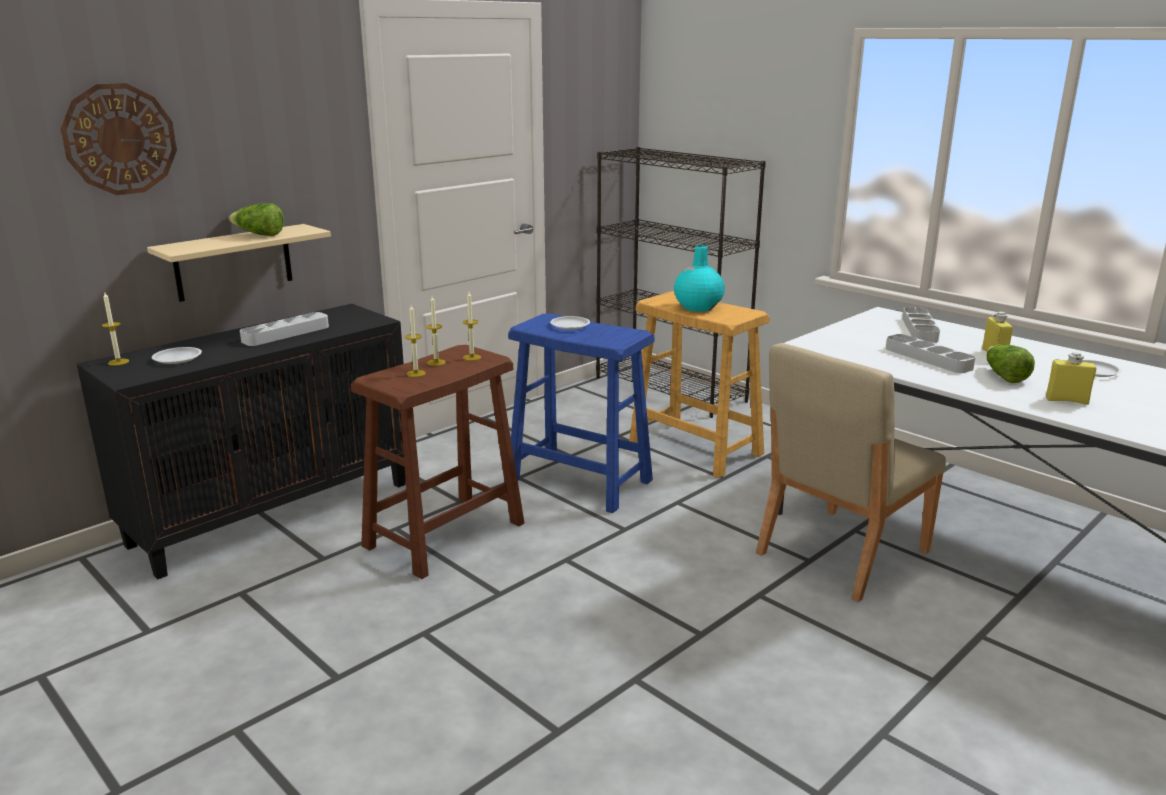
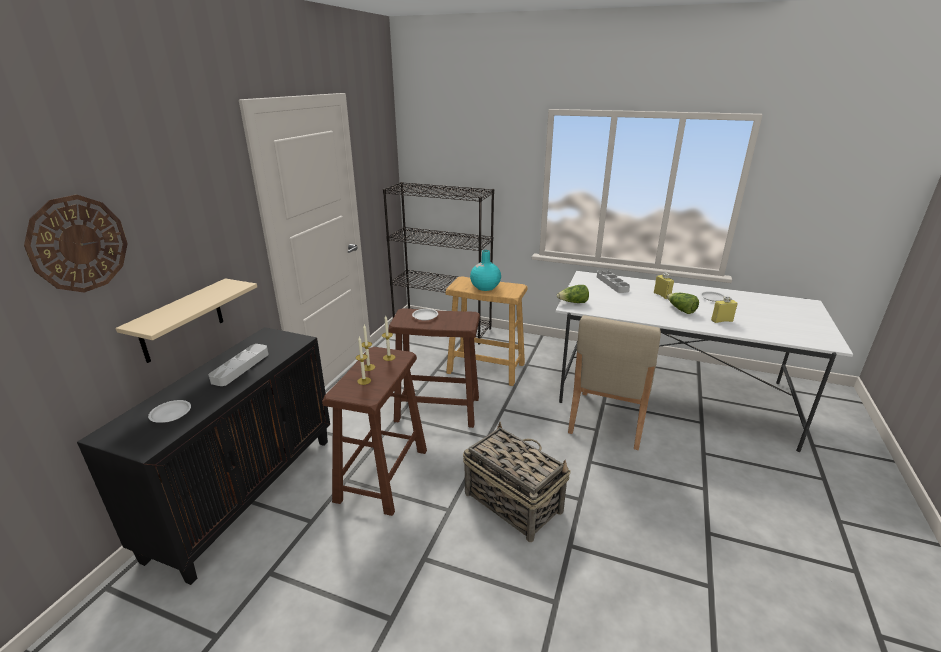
camera: 25 degrees left, 5 degrees up
candle [102,293,129,366] -> none
lettuce [229,203,284,236] -> lettuce moved to [557,285,589,303]
blue stool [508,314,655,513] -> brown stool [388,308,480,428]
grey tray [886,334,976,373] -> none
none -> basket [463,422,571,542]

